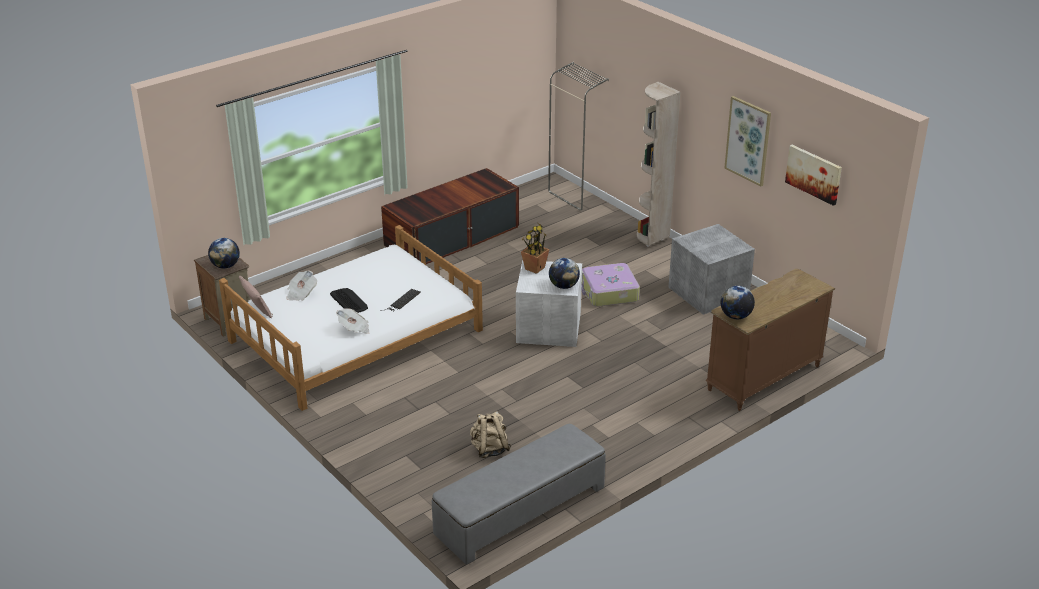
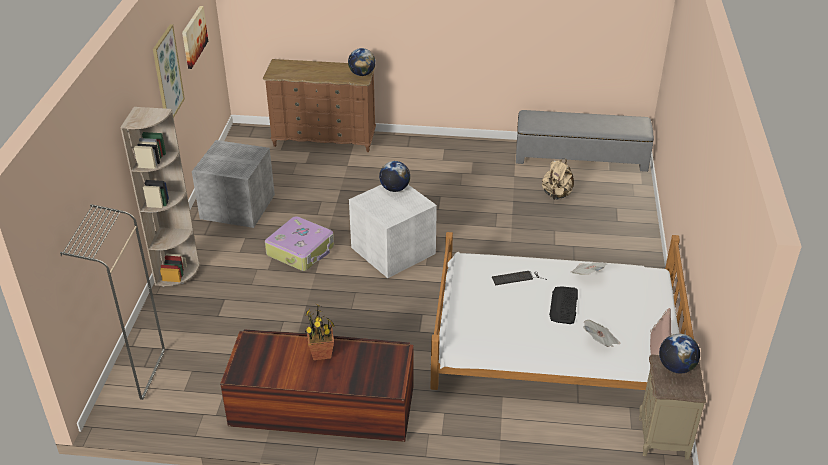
camera: 135 degrees left, 5 degrees up
potted plant [521,223,549,274] -> potted plant moved to [305,304,335,360]

